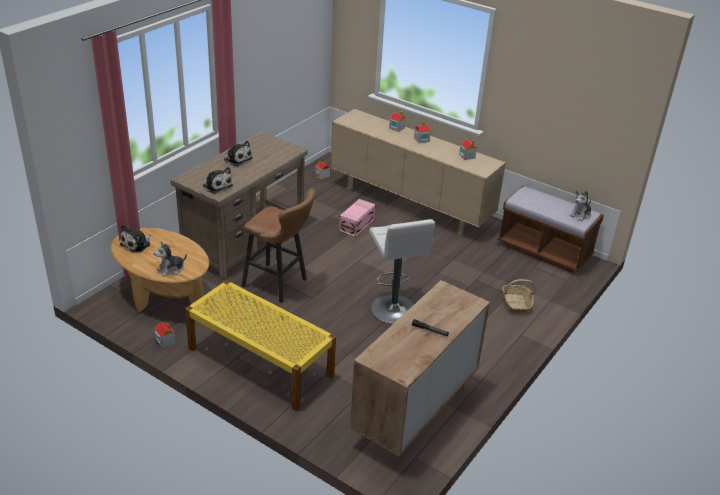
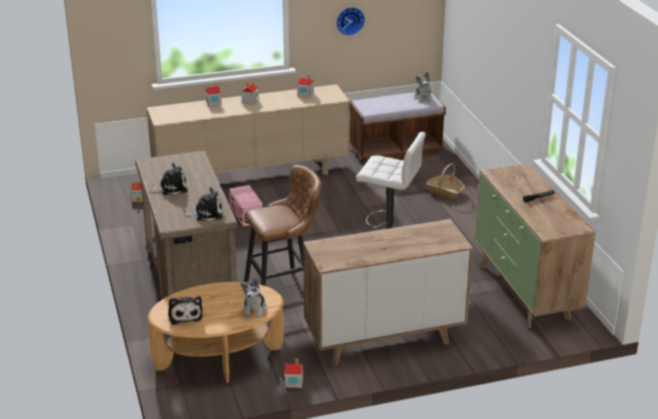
camera: 50 degrees left, 5 degrees down
yellow bench [185,280,336,412] -> dresser [303,219,473,366]
none -> wall clock [336,7,365,36]

